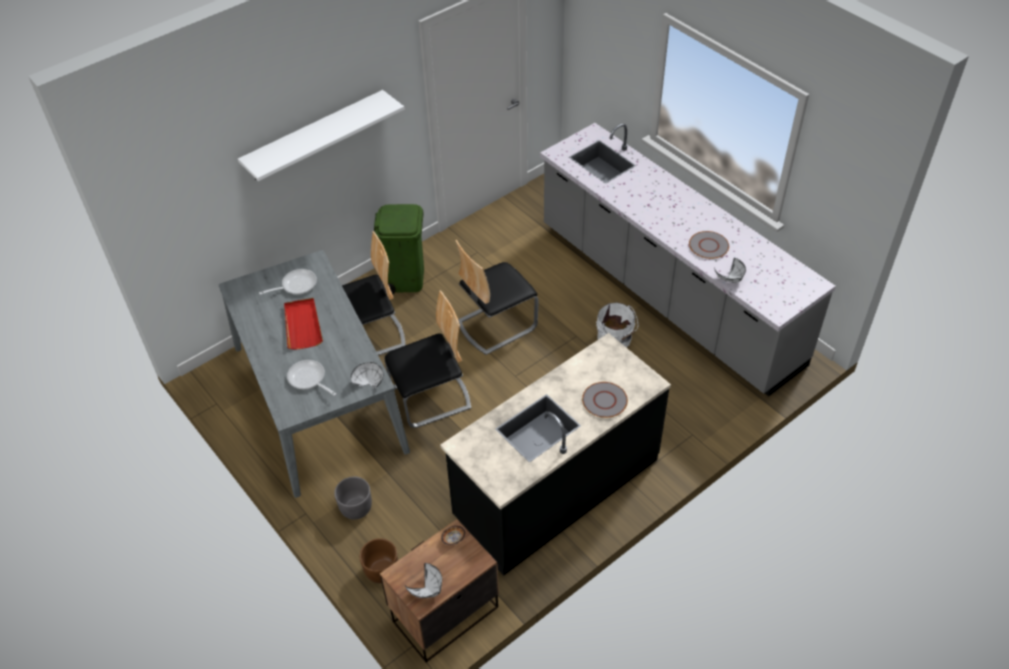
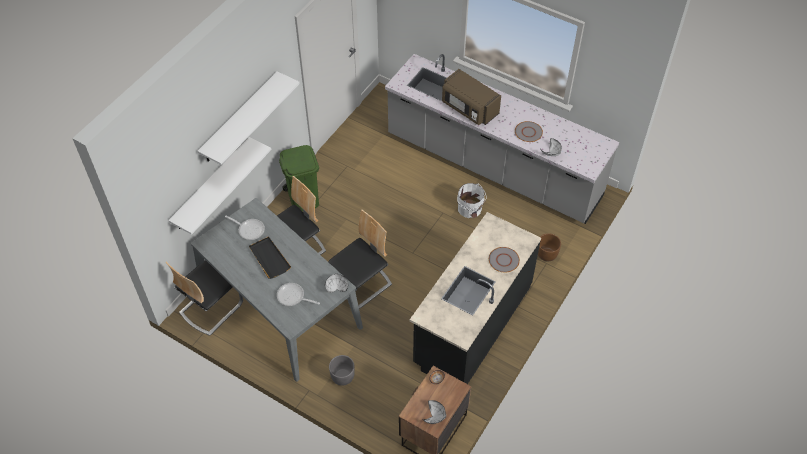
camera: 20 degrees left, 5 degrees up
frying pan [259,269,317,295] -> frying pan turned 75 degrees clockwise [225,215,265,240]
red tray [284,298,323,350] -> black tray [249,236,291,279]
brown planter [360,538,398,584] -> brown planter moved to [538,233,561,261]
chair [455,240,539,355] -> chair moved to [166,260,243,336]
none -> white shelf [168,137,271,235]
none -> brown microwave [442,69,501,125]

